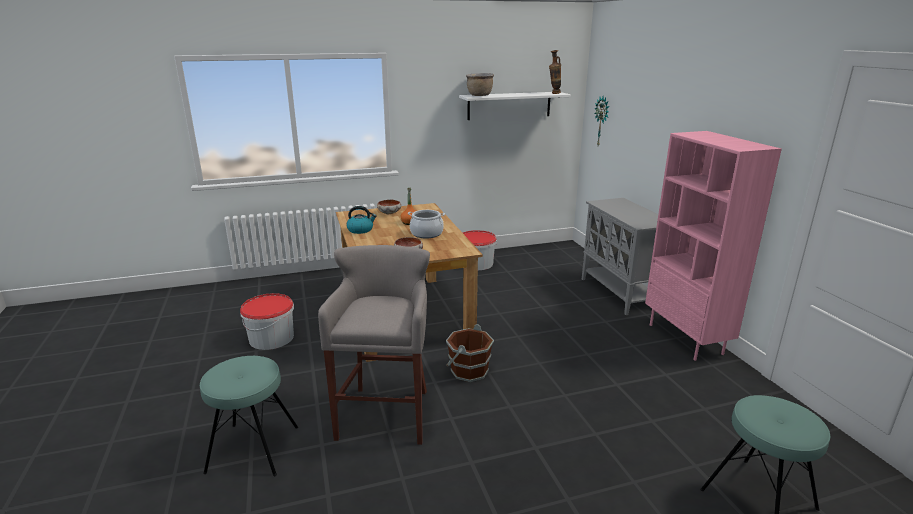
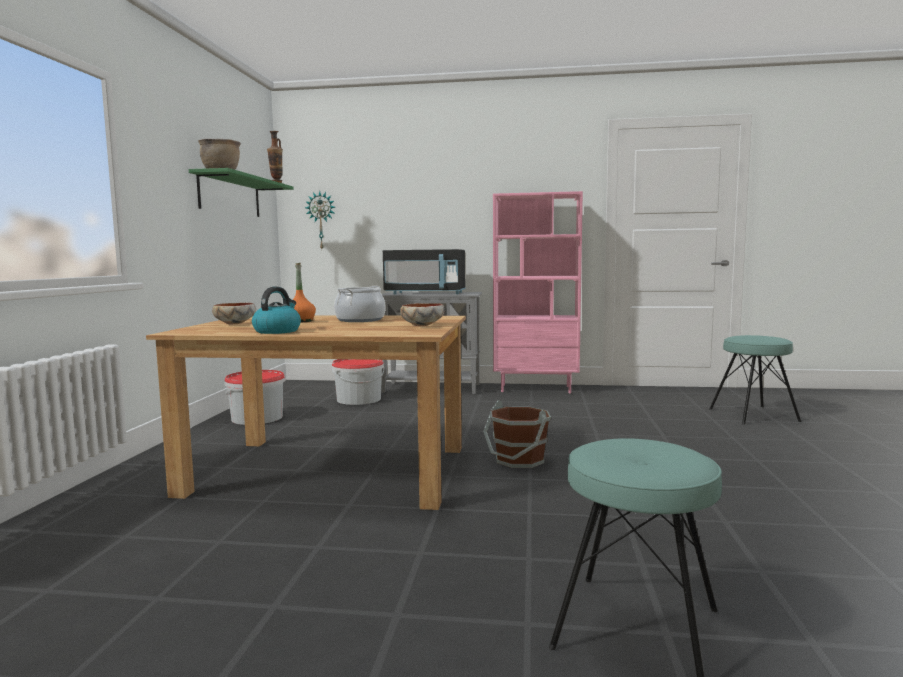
camera: 65 degrees left, 15 degrees down
bucket [240,293,294,350] -> bucket moved to [332,359,384,405]
grey stool [318,245,430,445] -> none
white shelf [459,92,571,120] -> green shelf [189,168,294,217]
none -> black microwave [383,249,465,294]

